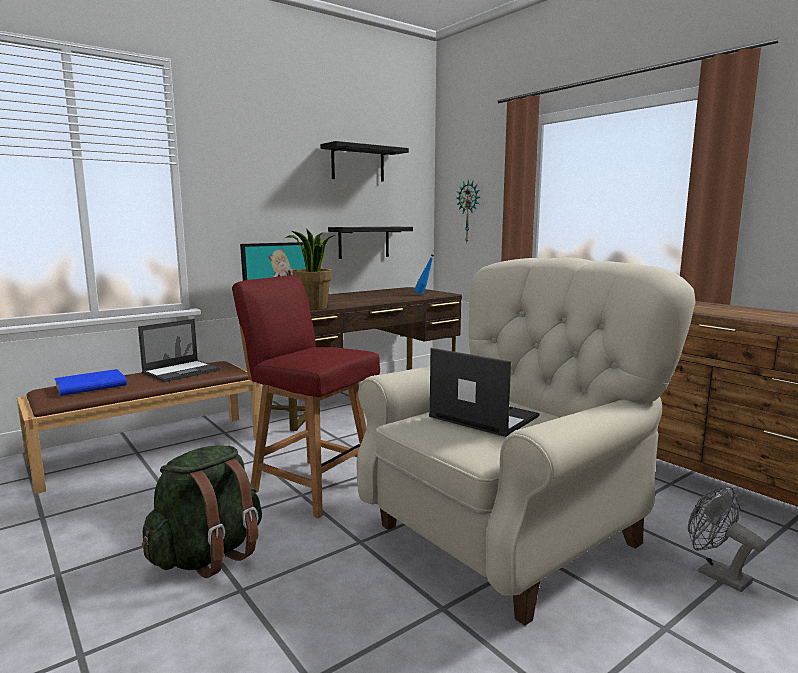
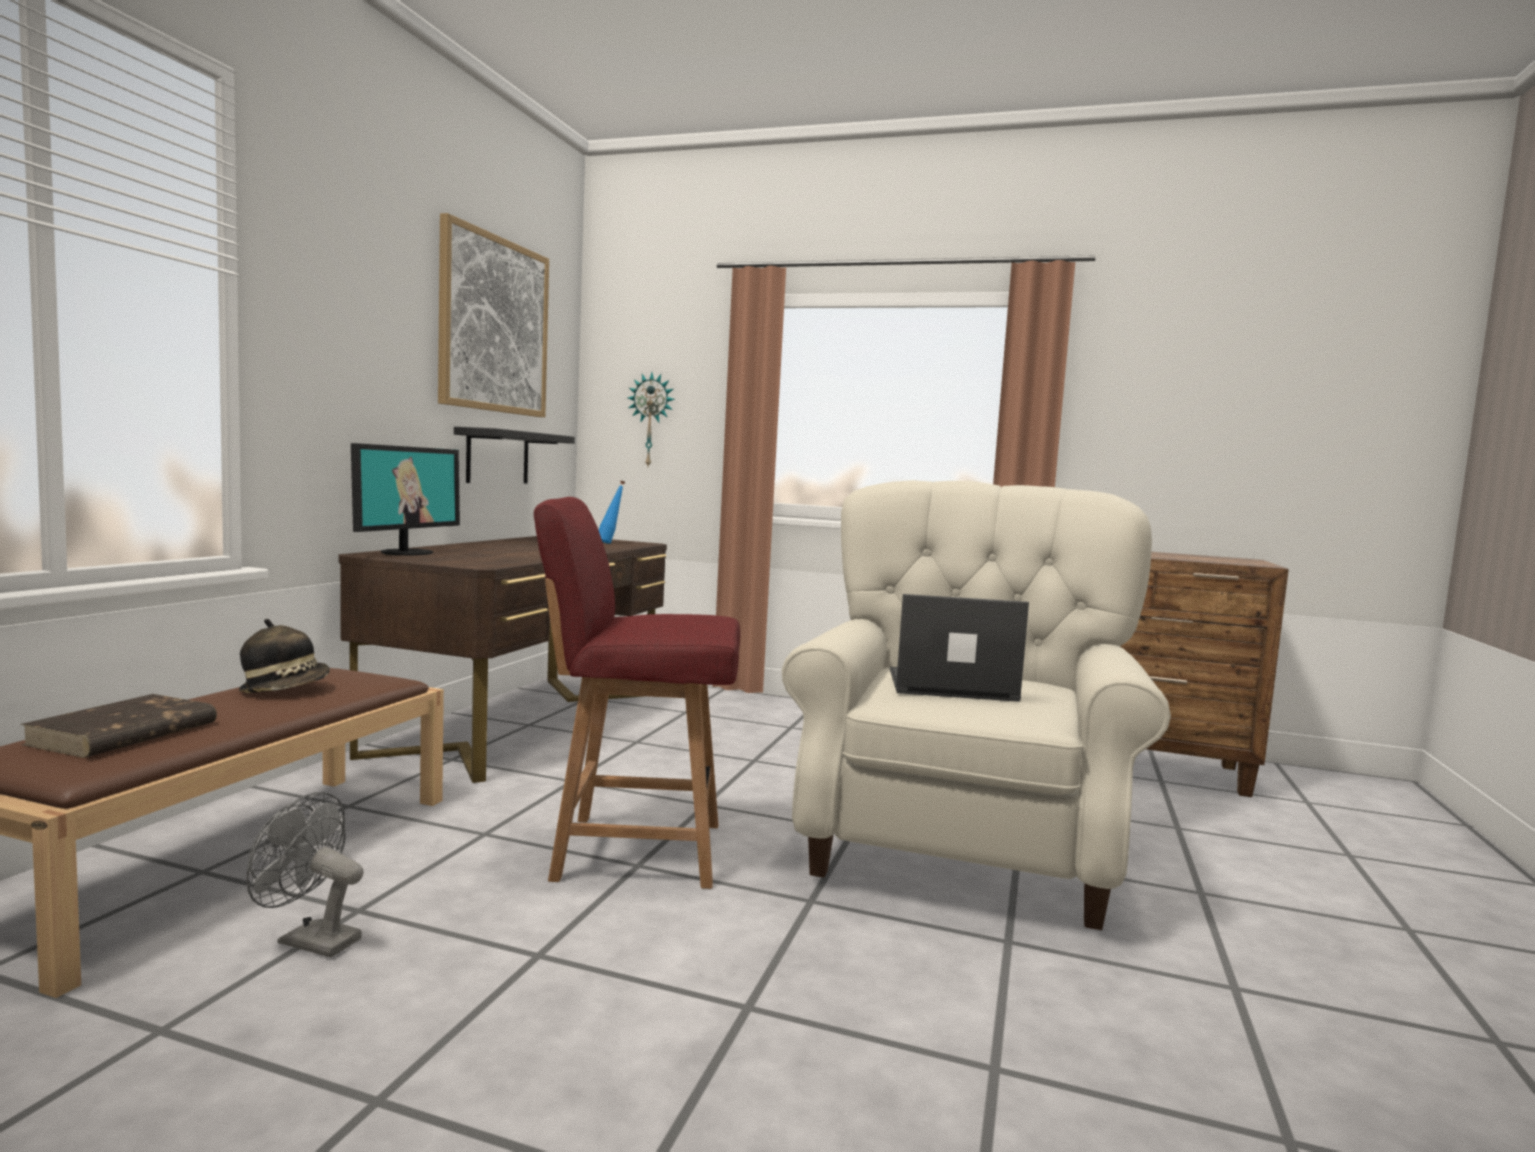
camera: 35 degrees left, 5 degrees down
blue book [54,369,127,396] -> brown book [21,694,217,758]
laptop [138,319,220,382] -> hat [239,619,330,693]
green backpack [142,445,262,578] -> none
potted plant [285,230,335,310] -> none
black shelf [320,141,409,182] -> picture [438,213,549,417]
grey fan [688,486,766,592] -> grey fan moved to [246,792,364,958]

